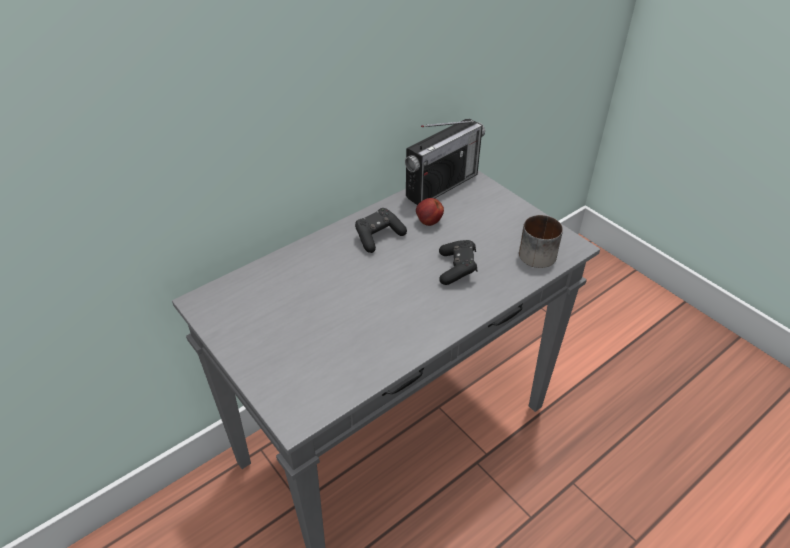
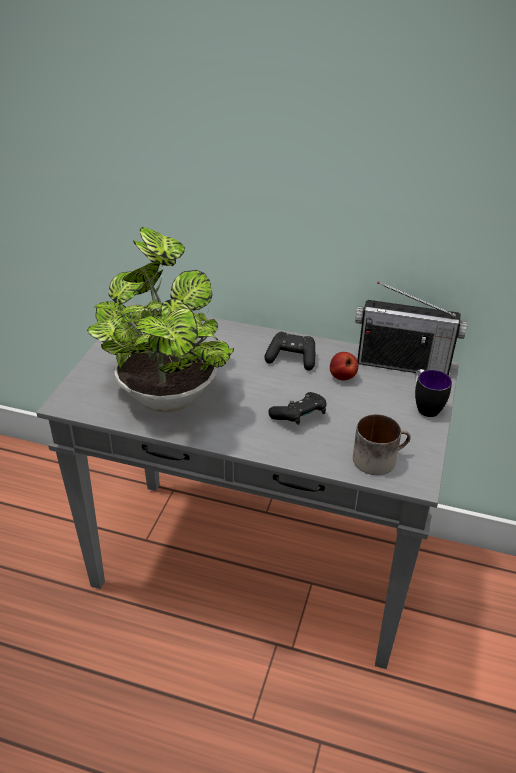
camera: 55 degrees right, 5 degrees down
none -> potted plant [87,227,234,412]
none -> mug [415,369,452,417]

